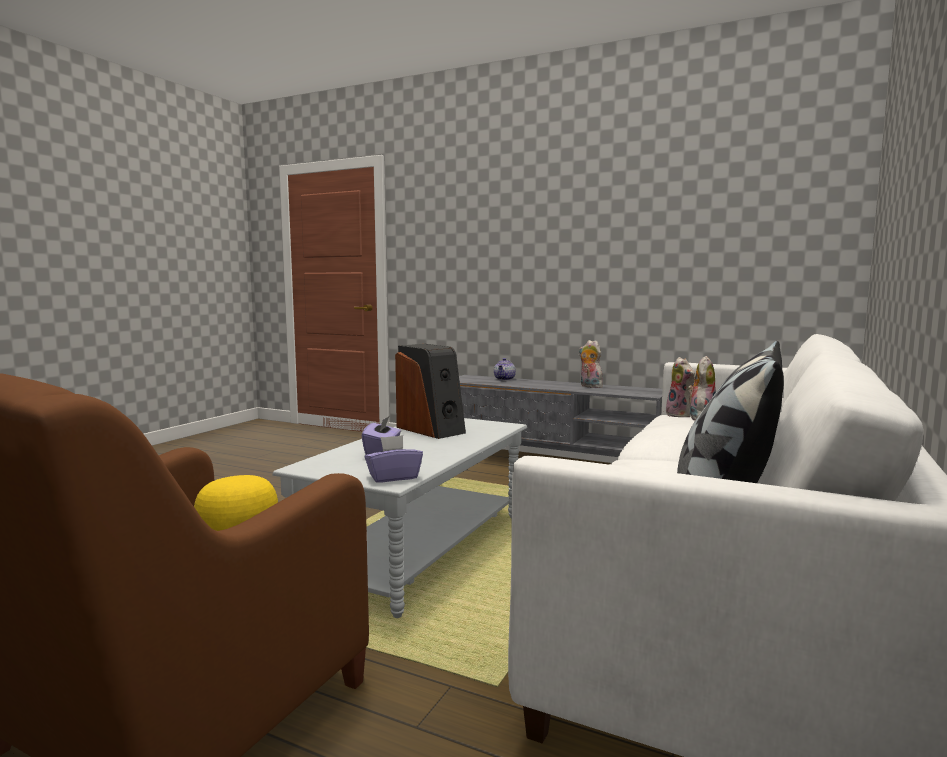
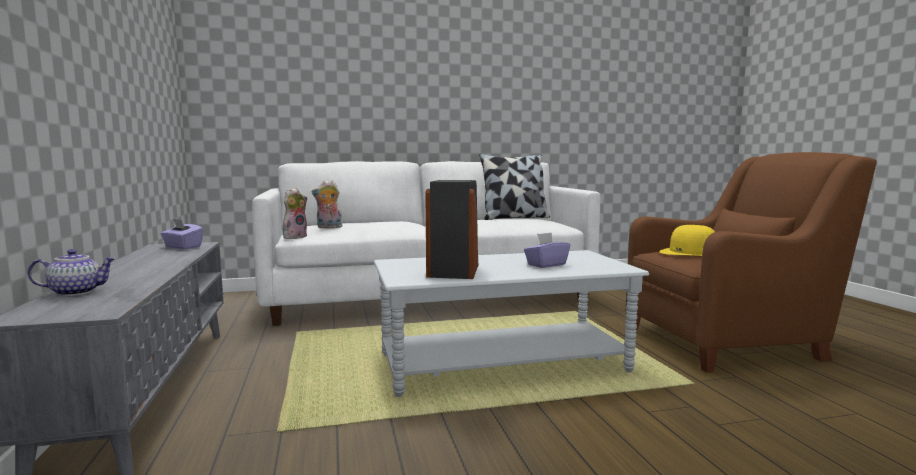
camera: 130 degrees left, 0 degrees up
purple tissue box [365,435,423,483] -> purple tissue box moved to [160,219,203,249]
plush toy [579,340,603,388] -> none

